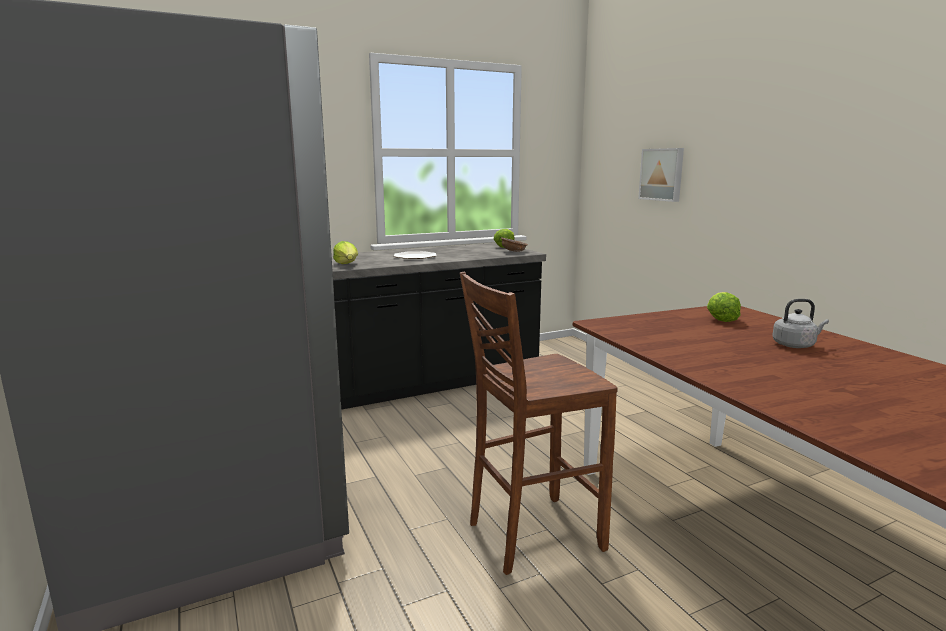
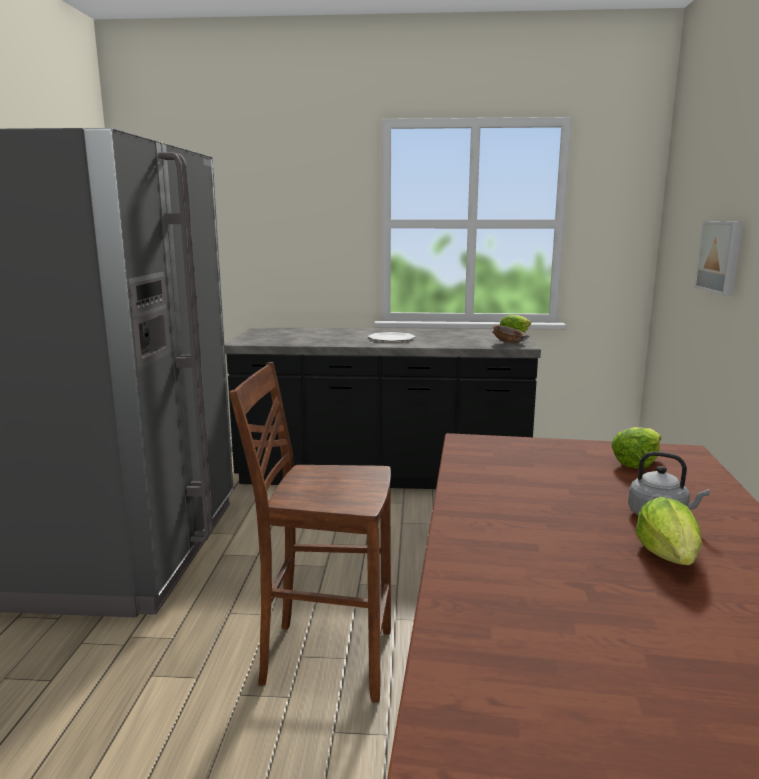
camera: 30 degrees right, 0 degrees up
lettuce [333,241,358,264] -> lettuce moved to [635,497,702,565]

